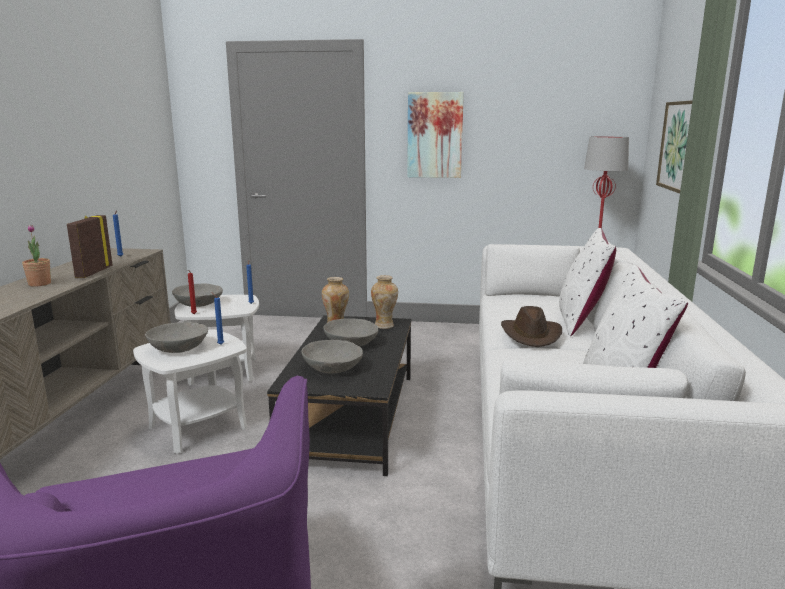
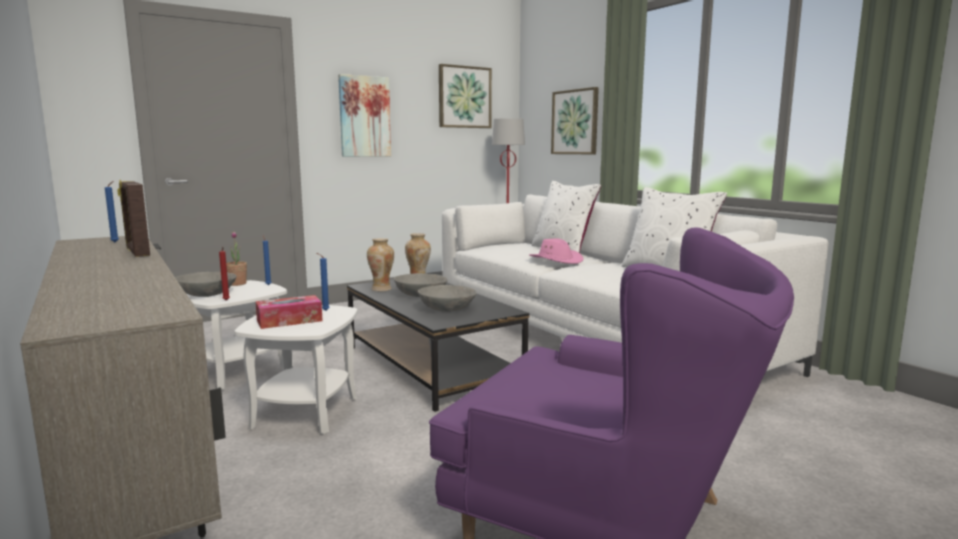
camera: 40 degrees left, 5 degrees down
potted plant [22,225,51,287] -> potted plant moved to [226,232,247,286]
grey bowl [145,322,208,353] -> tissue box [255,295,323,329]
brown hat [501,306,562,347] -> pink hat [529,238,584,264]
none -> picture [439,64,492,128]

